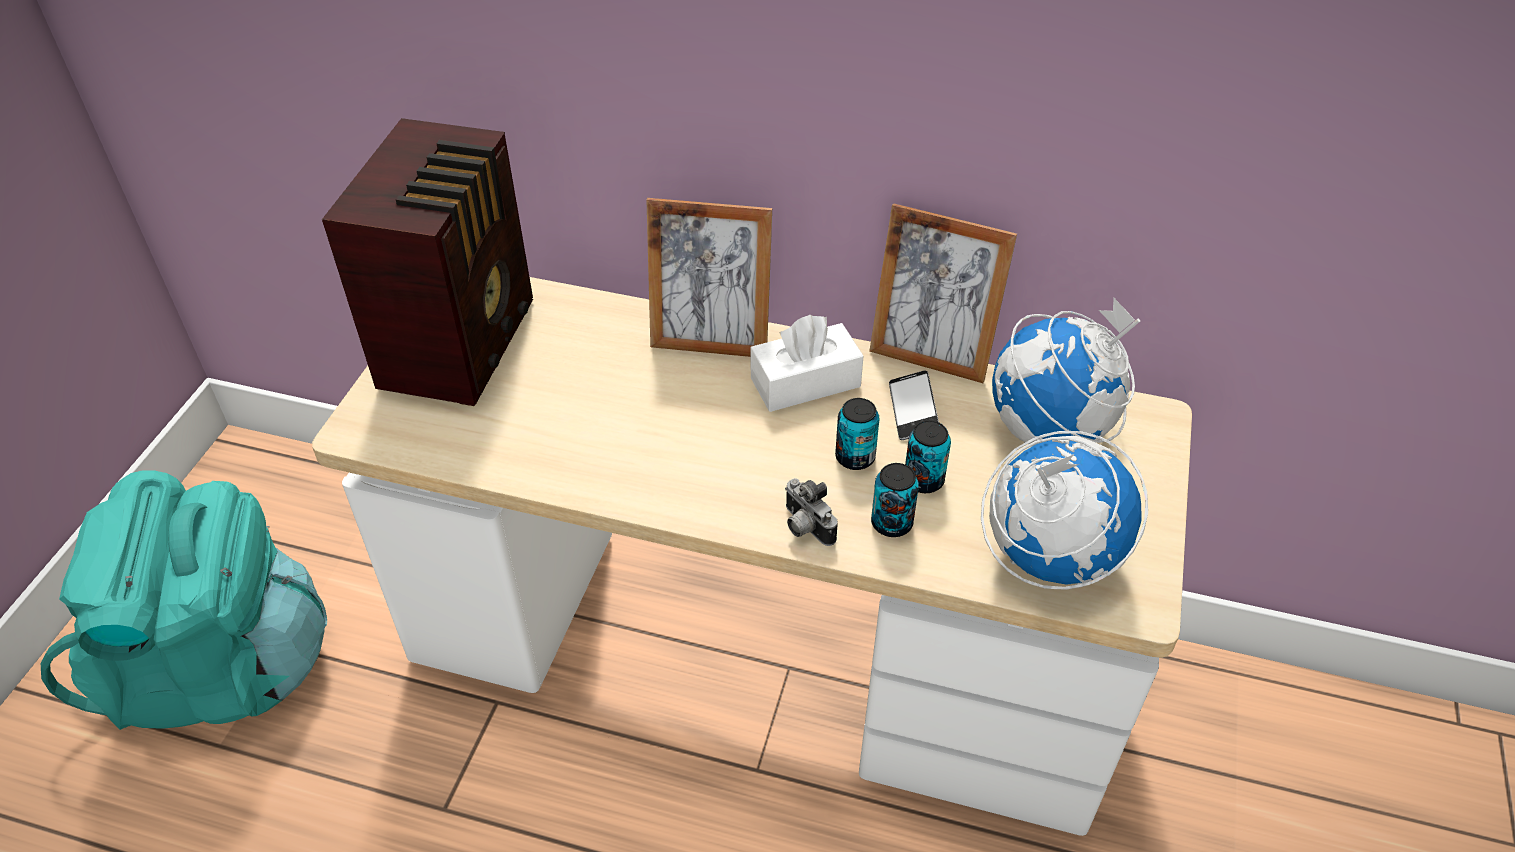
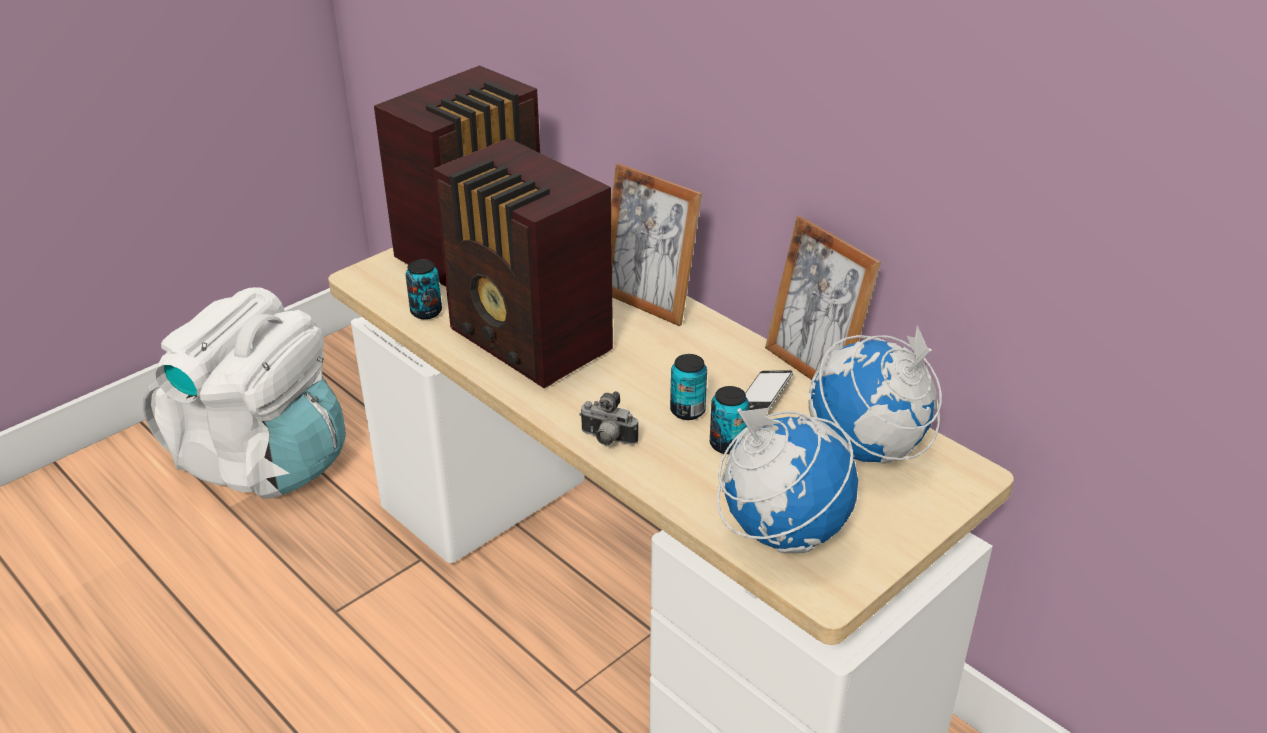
camera: 30 degrees right, 10 degrees down
turquoise backpack [41,470,327,730] -> white backpack [142,287,346,499]
white tissue box [751,315,863,412] -> none
camera [785,478,838,546] -> camera turned 60 degrees counterclockwise [579,391,638,445]
can [871,463,919,537] -> can moved to [406,259,442,319]
none -> radio [433,138,613,389]

